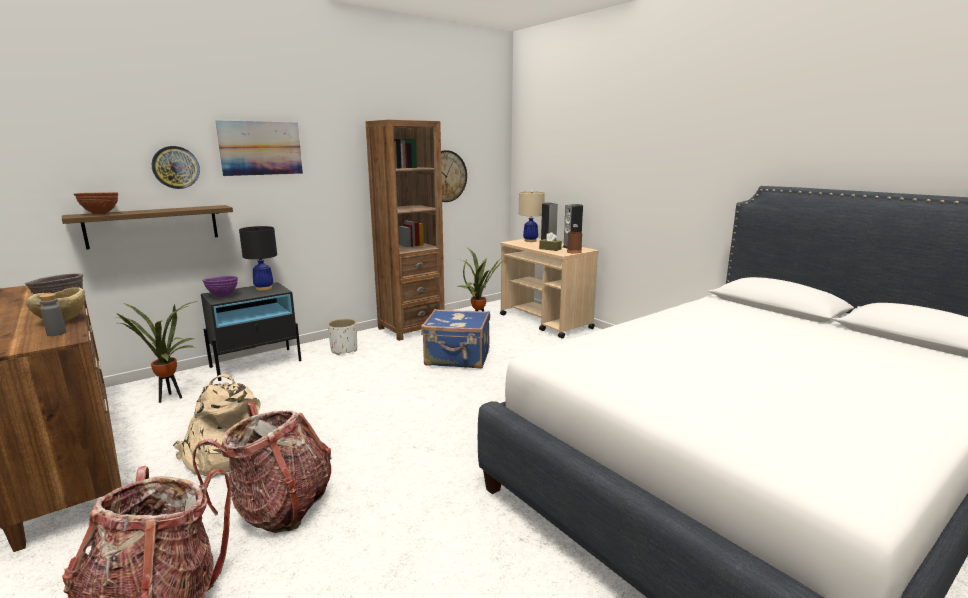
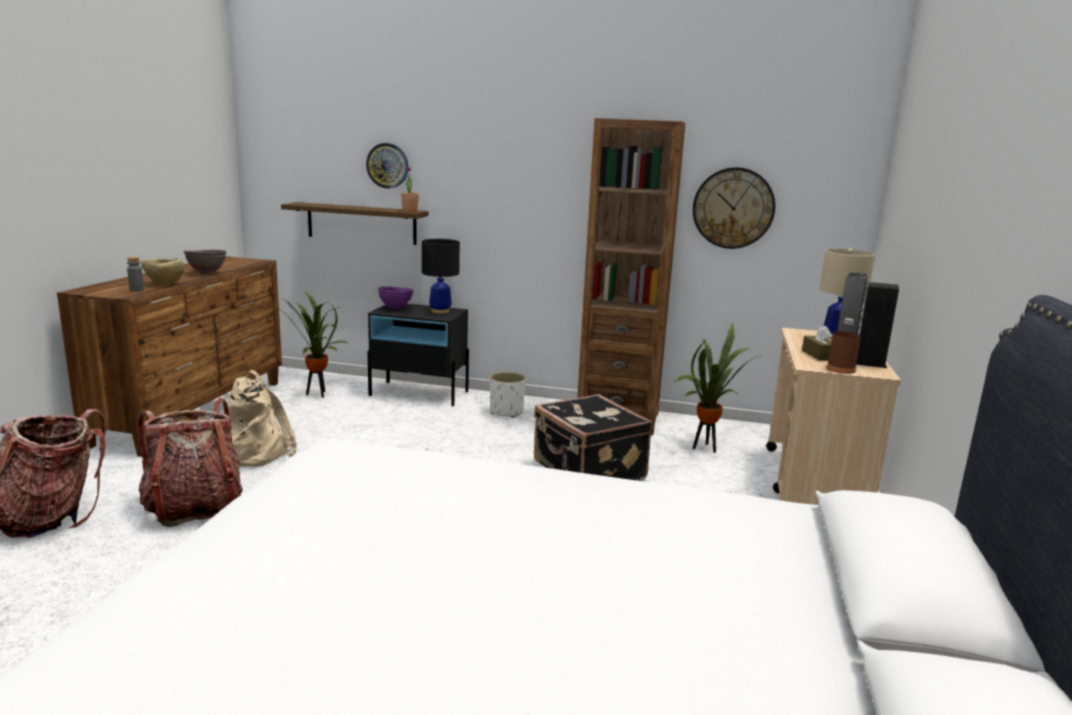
camera: 50 degrees right, 0 degrees up
brown bowl [74,192,118,214] -> none
picture [215,120,303,176] -> none
blue suitcase [421,309,490,369] -> black suitcase [534,394,652,481]
none -> potted plant [401,166,419,212]

